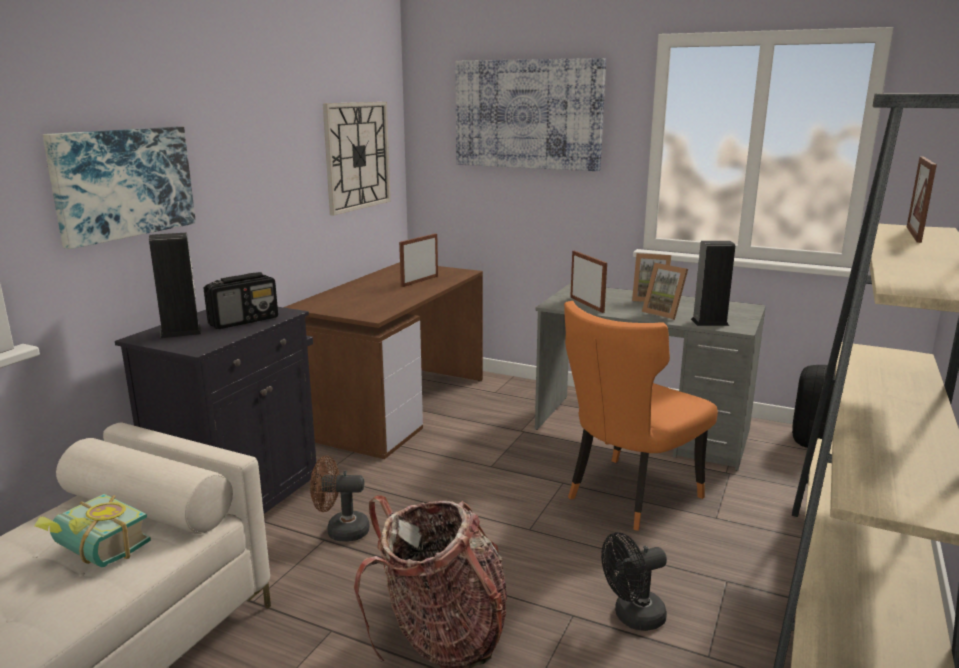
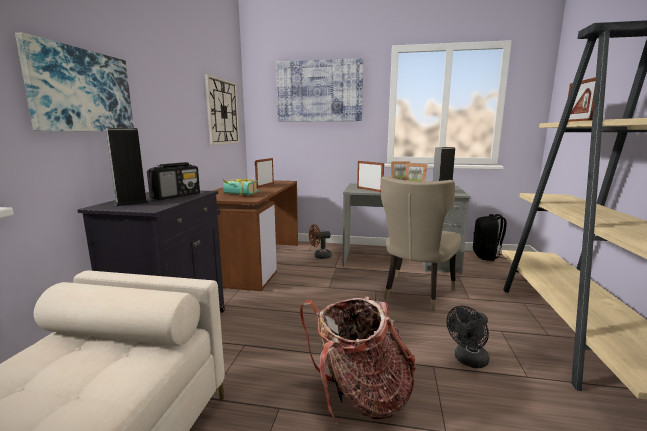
camera: 15 degrees left, 5 degrees down
book [35,494,151,567] -> book moved to [223,178,258,195]
brown fan [310,455,369,542] -> brown fan moved to [309,224,332,259]
orange chair [564,301,718,531] -> beige chair [381,176,461,311]

